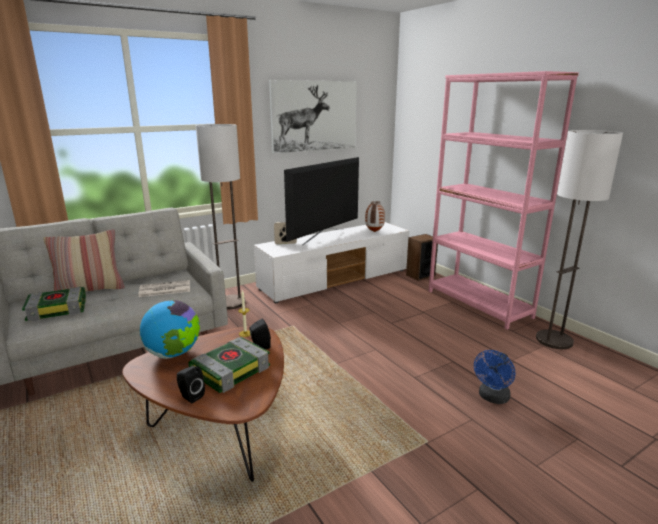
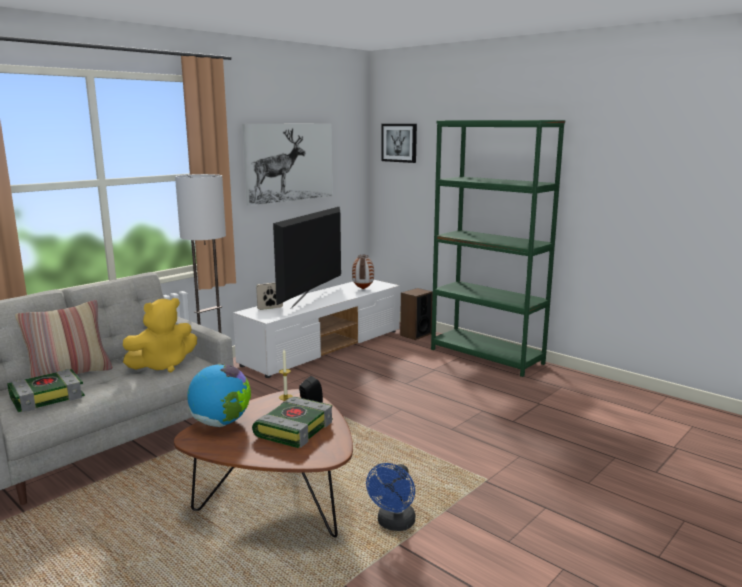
camera: 15 degrees left, 5 degrees down
newspaper [139,280,190,297] -> yellow plush toy [123,298,197,372]
black speaker [177,366,205,403] -> none
pink bookcase [428,71,579,330] -> green bookcase [431,120,565,377]
blue fan [474,350,515,404] -> blue fan moved to [366,463,415,531]
floor lamp [536,130,623,349] -> none
none -> picture [381,124,417,163]

